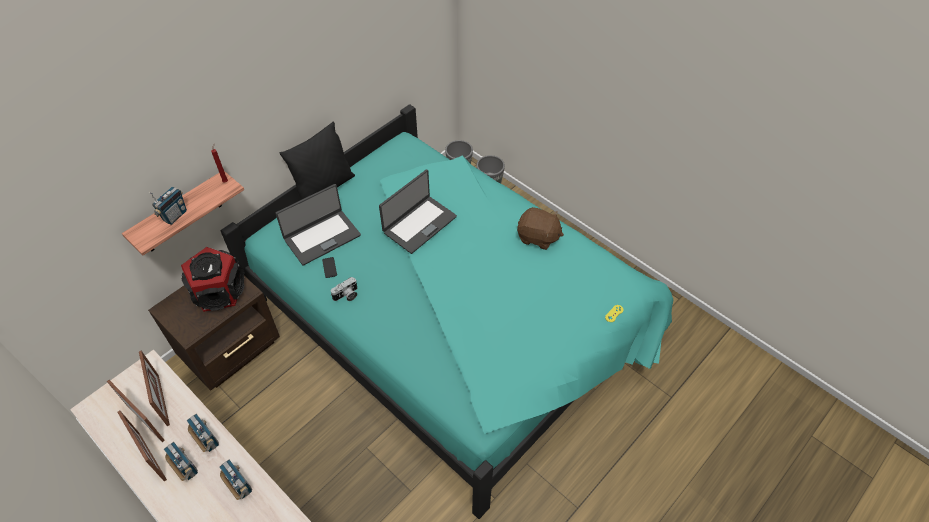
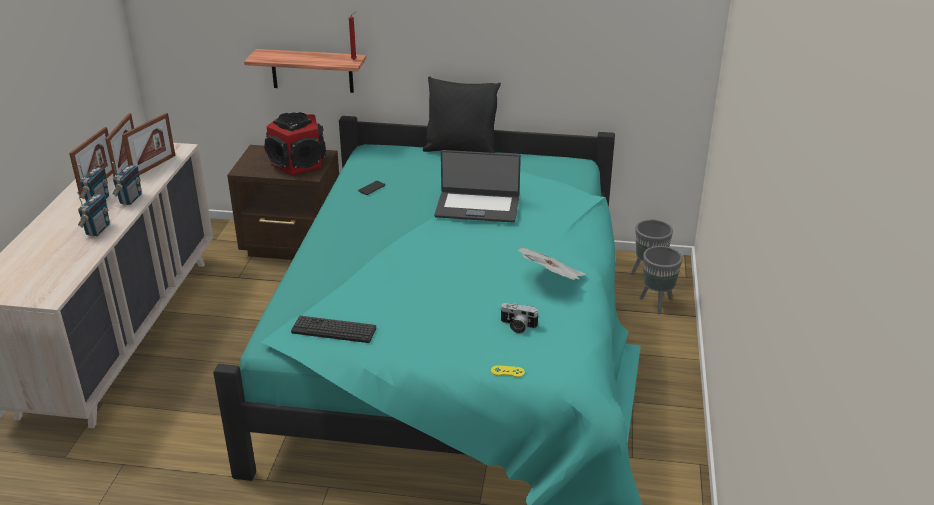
camera: 55 degrees right, 20 degrees down
radio [149,186,187,225] -> none
laptop [275,184,361,265] -> none
camera [331,277,357,301] -> camera moved to [501,303,538,333]
brown plush toy [517,207,564,250] -> newspaper [518,248,586,280]
none -> keyboard [291,316,376,343]

